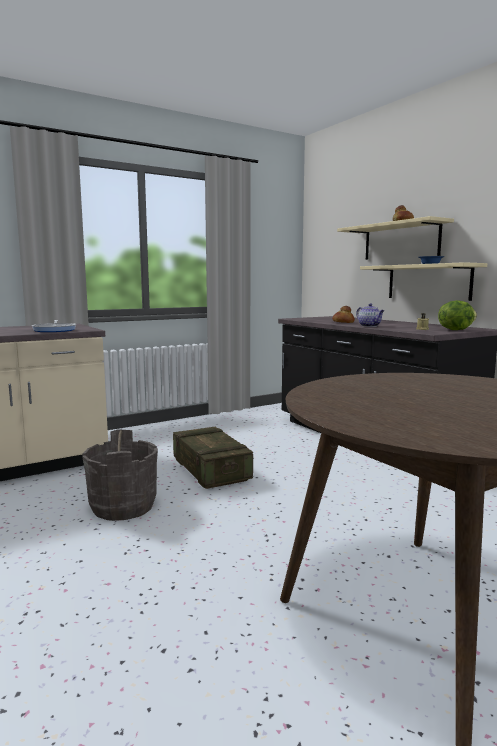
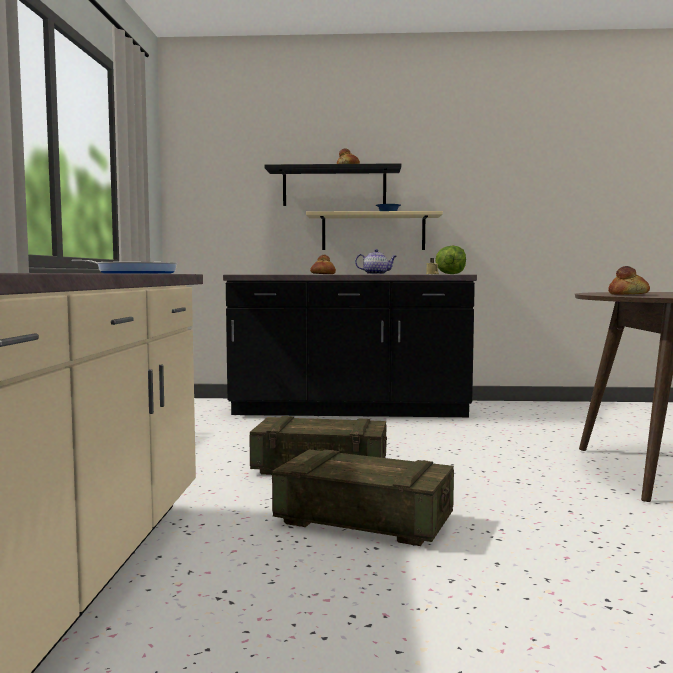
camera: 55 degrees left, 5 degrees down
grey bucket [82,429,158,521] -> crate [272,449,454,546]
beige shelf [337,216,454,260] -> black shelf [264,163,401,206]
none -> bread [608,266,650,295]

